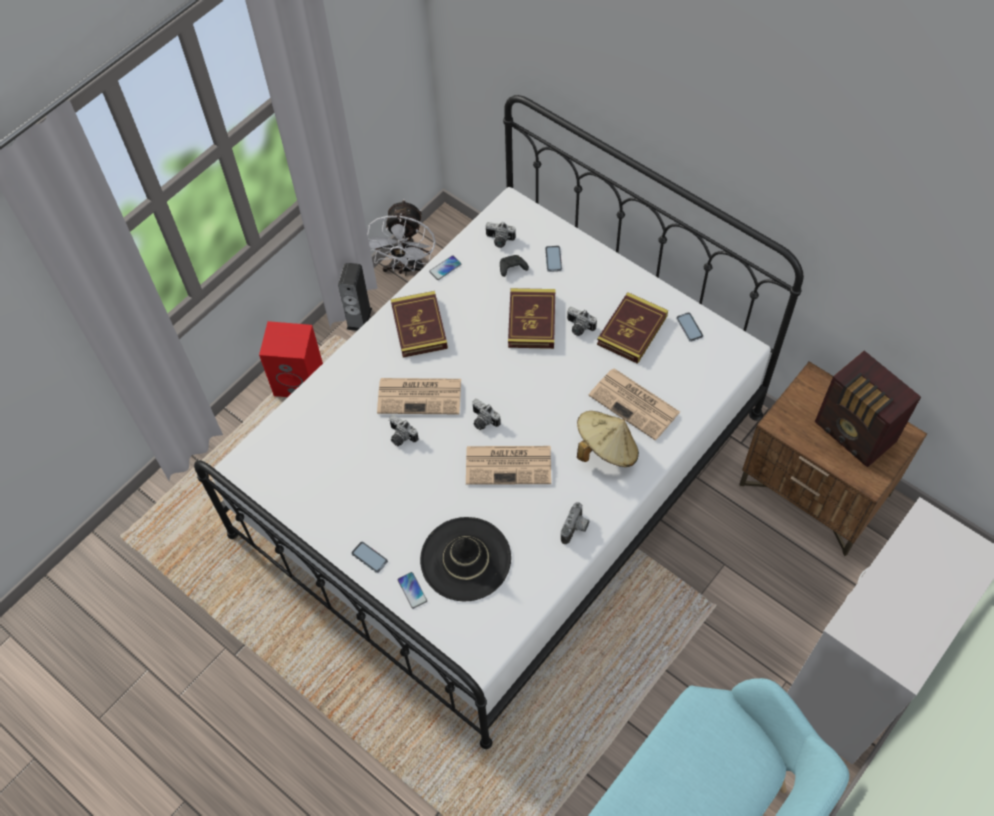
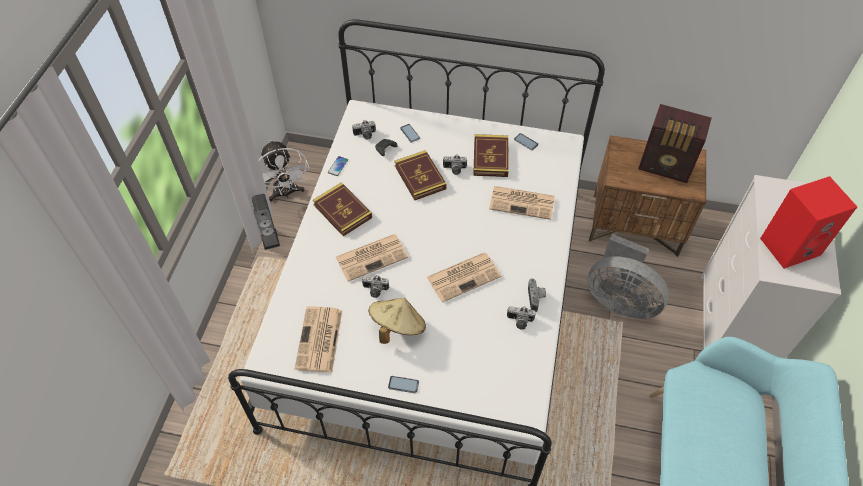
camera: 30 degrees left, 5 degrees down
red speaker [259,321,323,397] -> red speaker moved to [760,176,857,269]
phone [397,572,427,609] -> none
black hat [420,517,511,601] -> none
camera [472,399,501,430] -> camera moved to [507,306,536,329]
beige hat [577,411,639,467] -> beige hat moved to [368,298,426,344]
none -> newspaper [295,306,342,373]
none -> grey fan [587,234,669,319]

